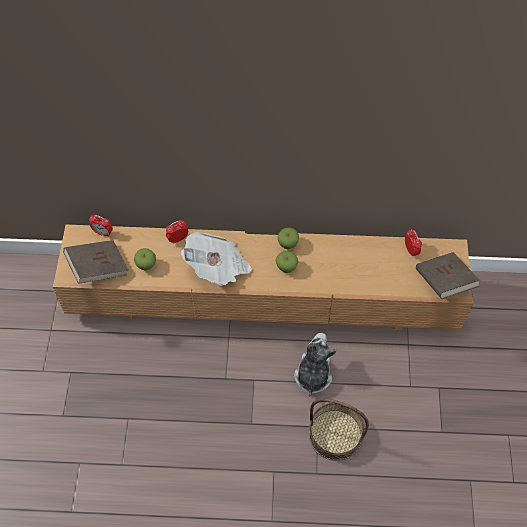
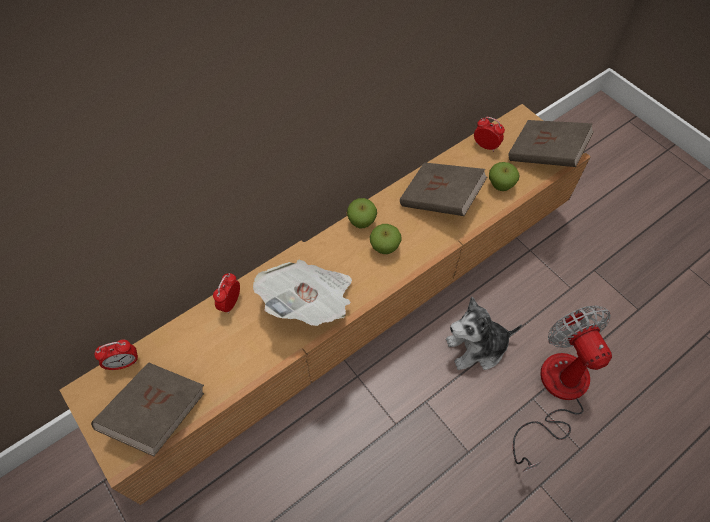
camera: 40 degrees left, 0 degrees up
apple [134,248,156,270] -> apple moved to [489,162,519,191]
plush toy [294,333,337,397] -> plush toy turned 75 degrees counterclockwise [446,297,522,370]
basket [309,399,369,461] -> fan [513,306,612,472]
none -> brown book [400,162,487,216]

